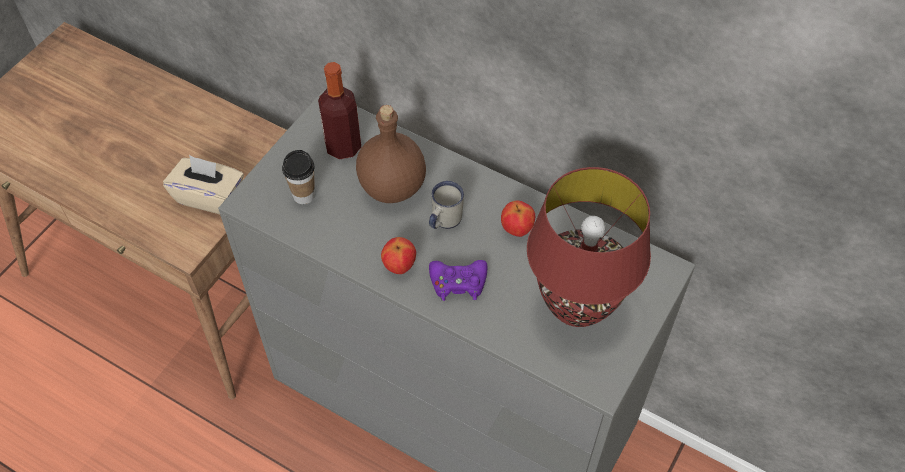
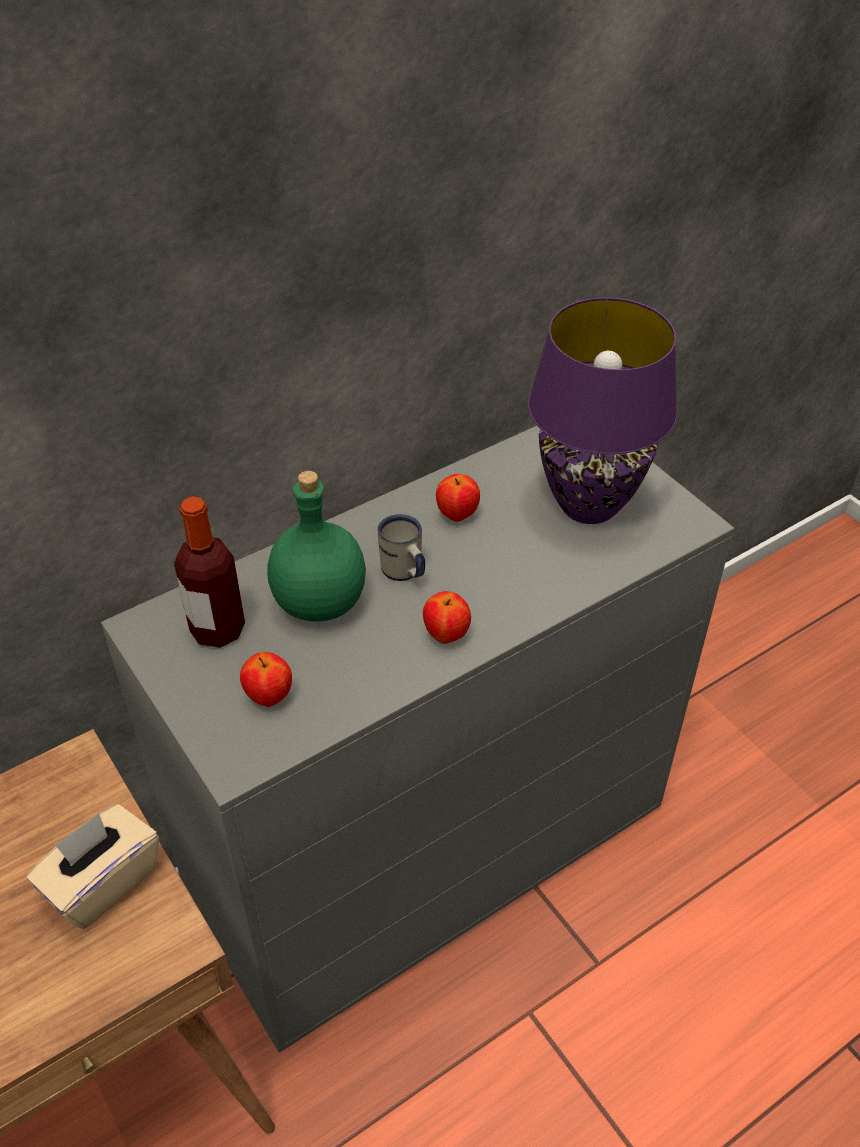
camera: 65 degrees left, 10 degrees down
cup [282,150,315,204] -> apple [240,652,292,707]
brown bottle [356,105,426,203] -> green bottle [267,471,366,622]
purple game controller [429,260,487,301] -> none
red table lamp [527,167,651,327] -> purple table lamp [528,297,678,524]

